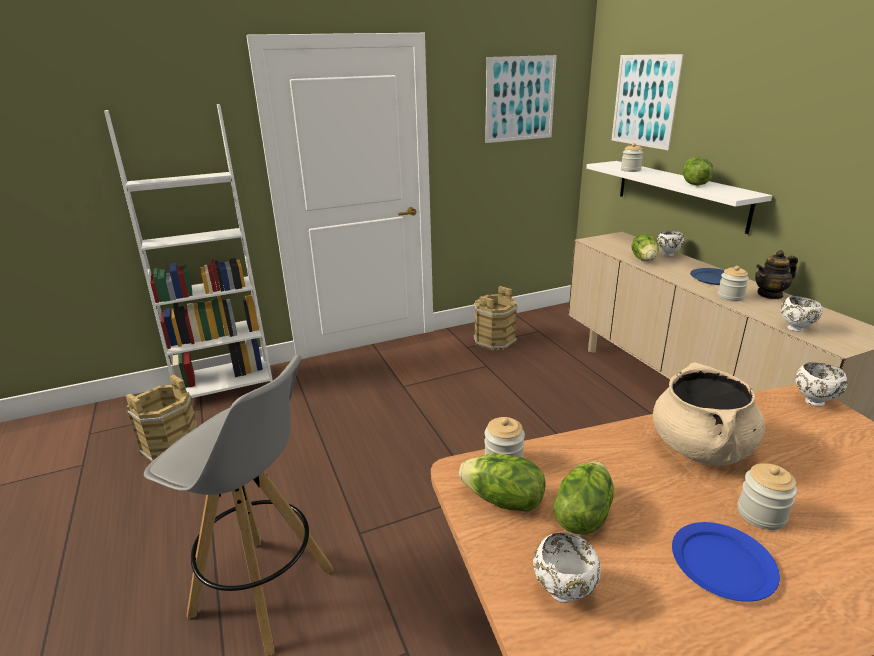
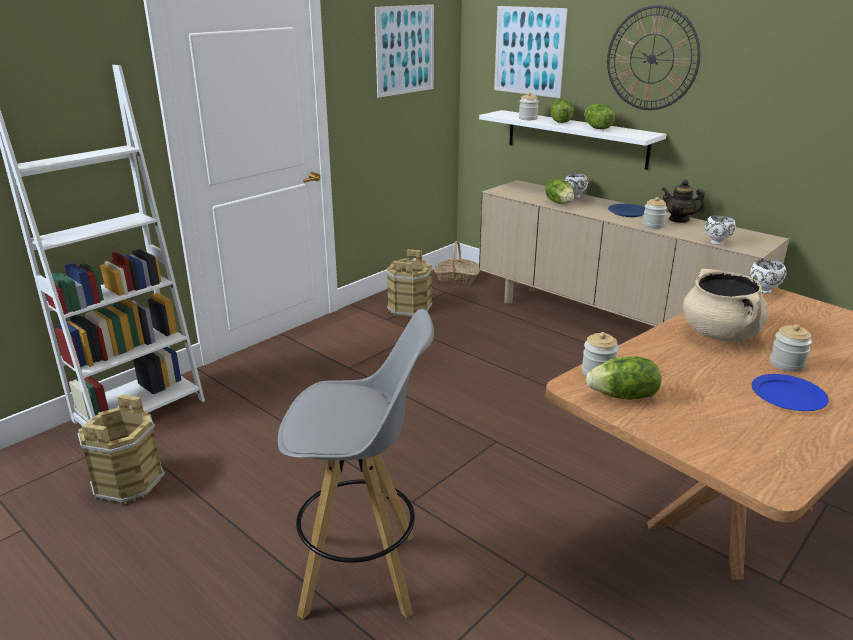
camera: 25 degrees left, 0 degrees up
white bowl [533,533,601,603] -> none
lettuce [553,461,614,534] -> lettuce moved to [551,98,574,123]
teapot [755,250,798,299] -> teapot turned 75 degrees clockwise [662,180,705,223]
none -> basket [434,241,480,283]
none -> wall clock [607,5,701,110]

